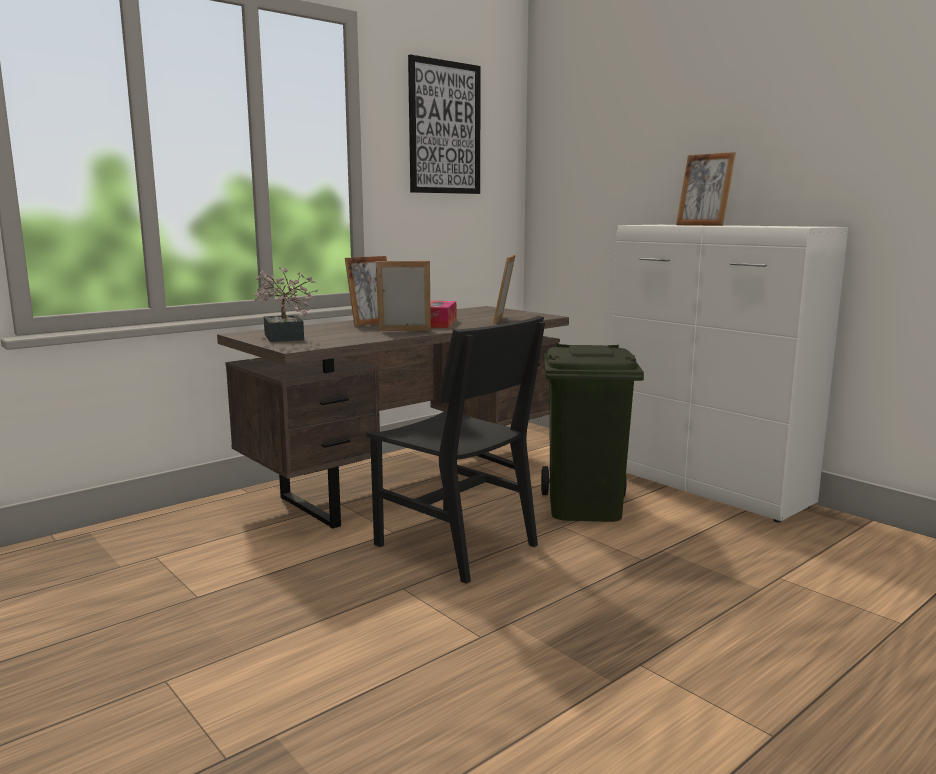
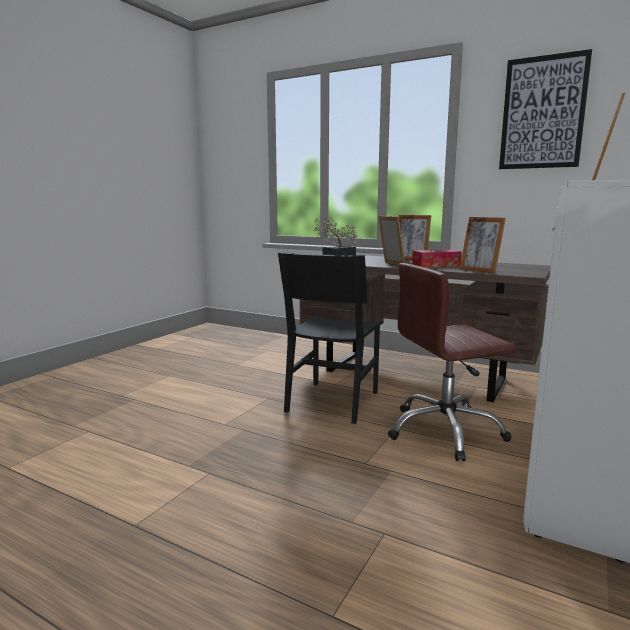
camera: 70 degrees right, 0 degrees up
picture frame [493,255,516,324] -> picture frame turned 120 degrees counterclockwise [460,217,506,274]
green trash can [541,344,644,522] -> brown office chair [388,263,516,461]

